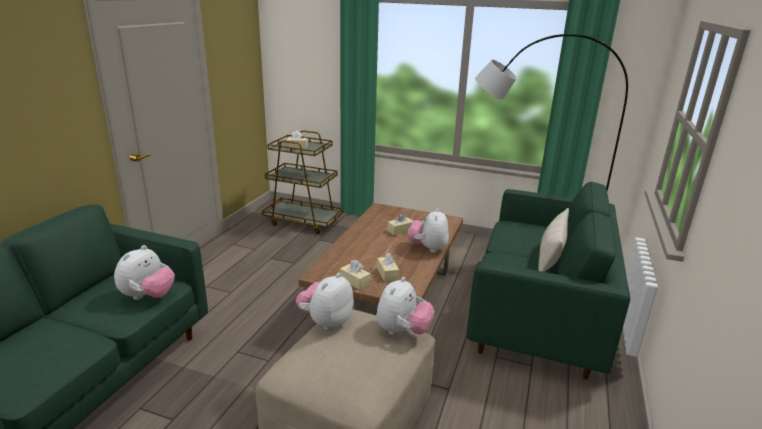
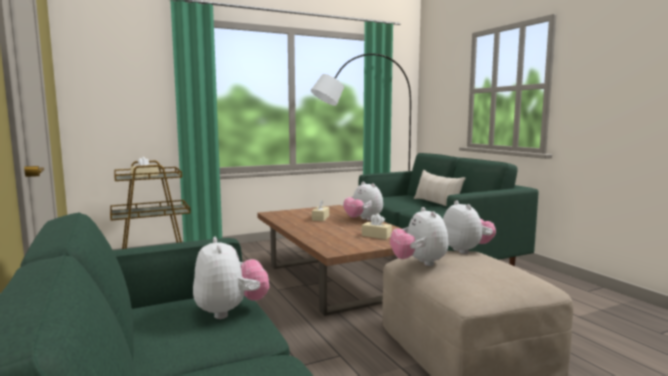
camera: 45 degrees left, 15 degrees down
beige tissue box [340,260,371,290] -> none

